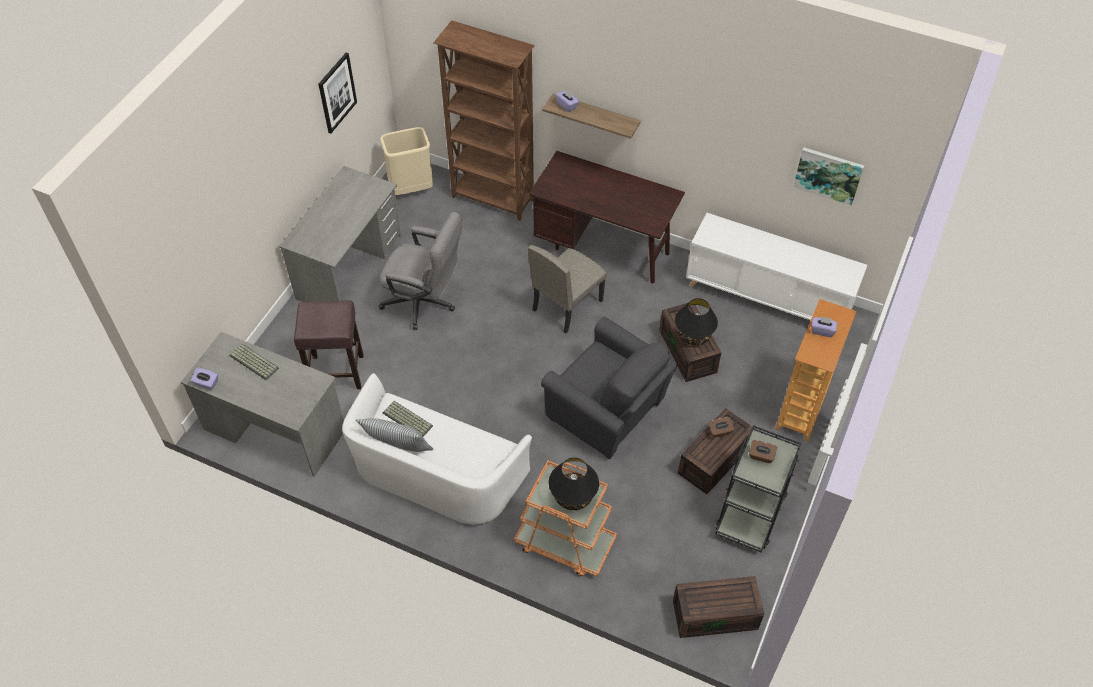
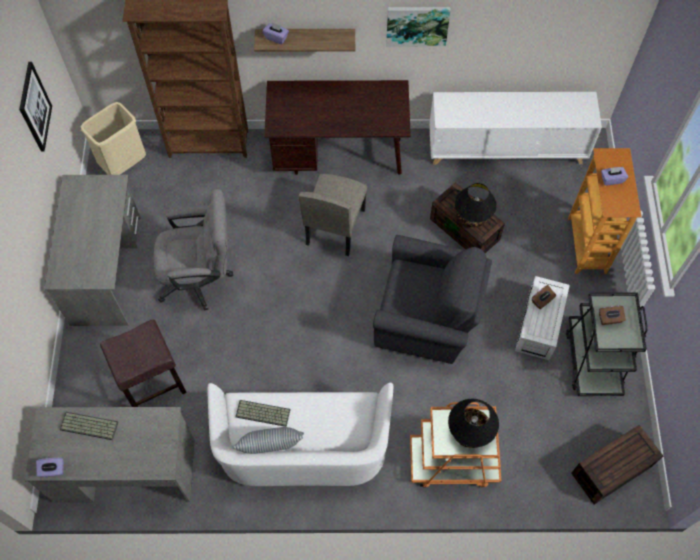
camera: 25 degrees left, 10 degrees up
brown storage box [678,408,755,494] -> white storage box [515,276,570,360]
picture [793,147,864,206] -> picture moved to [386,7,451,46]

